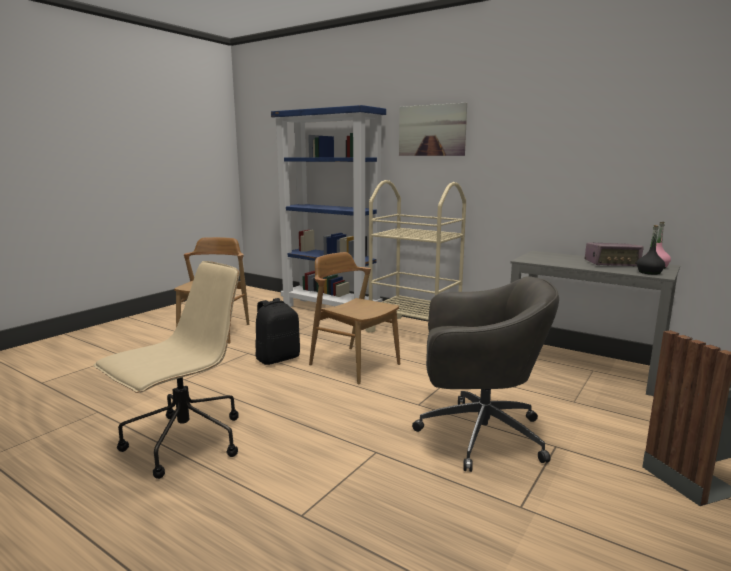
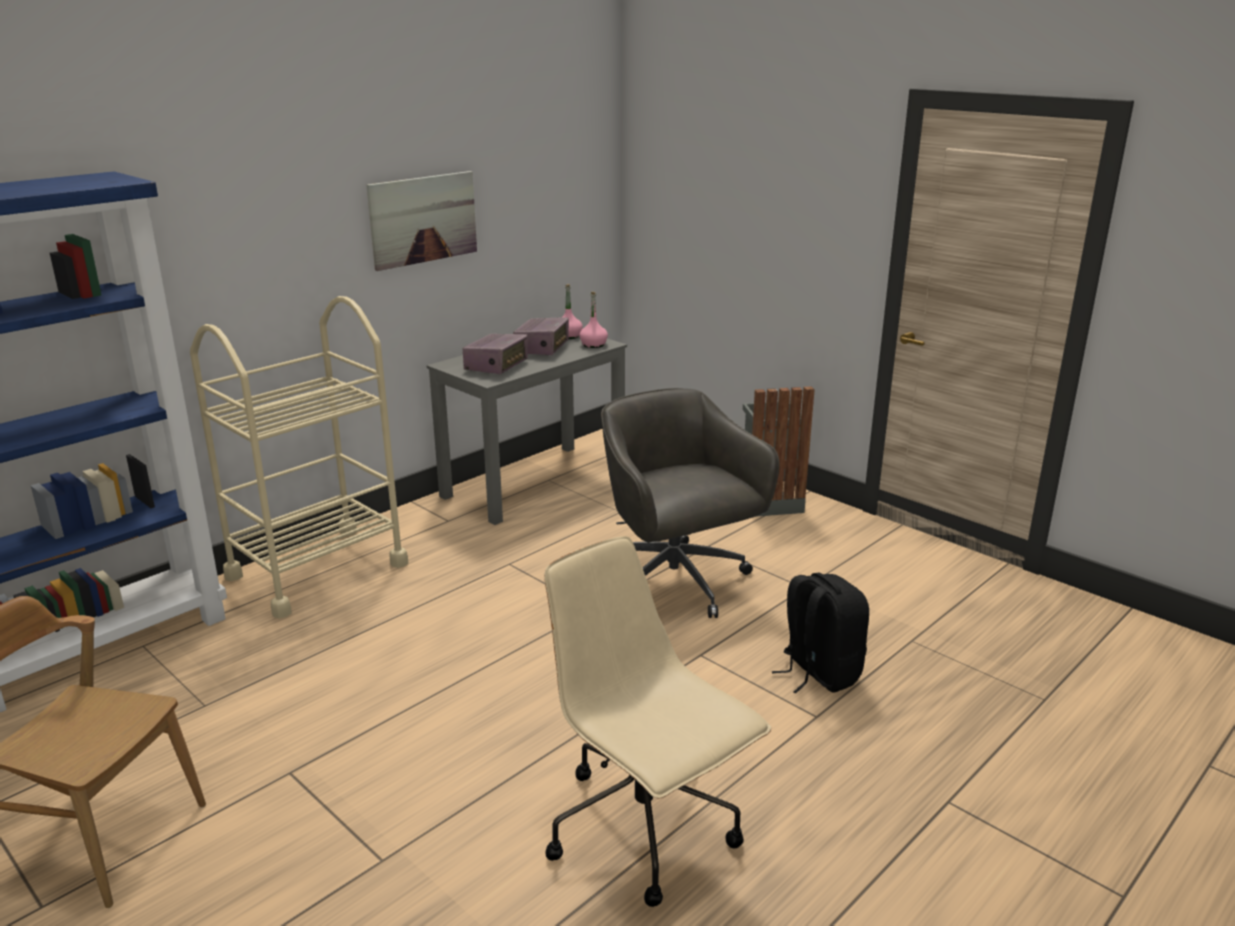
camera: 80 degrees left, 10 degrees up
black backpack [255,298,300,365] -> black backpack moved to [772,573,869,693]
brown chair [309,252,400,385] -> none
picture [399,103,467,156] -> picture moved to [367,171,477,271]
grey office chair [412,276,559,472] -> grey office chair turned 45 degrees counterclockwise [601,388,779,618]
black bottle [637,225,665,275] -> pink bottle [579,292,608,348]
none -> radio [463,334,528,374]

